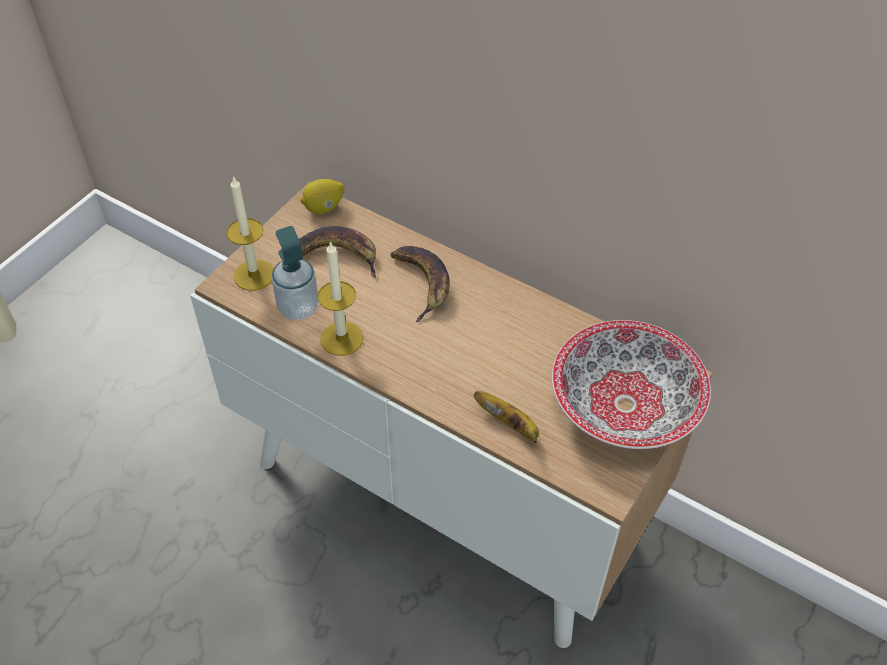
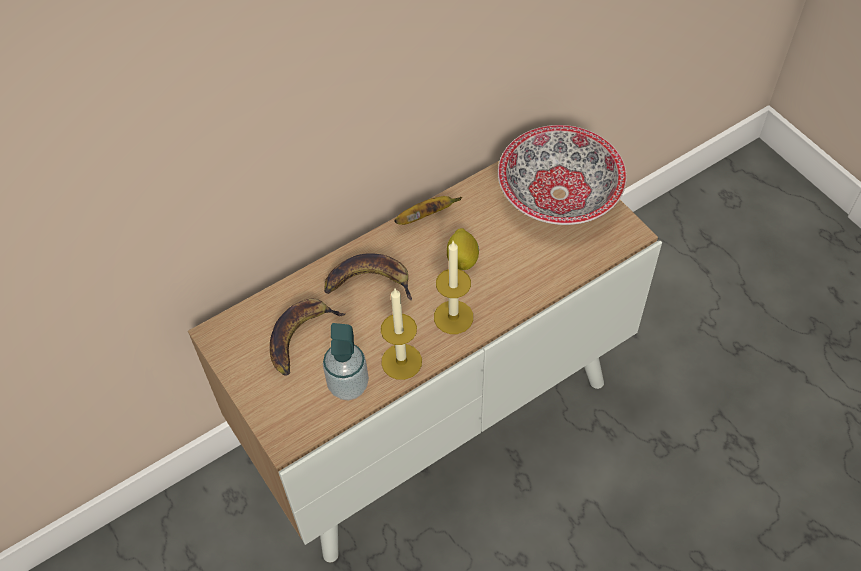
camera: 65 degrees left, 5 degrees up
candle [226,176,273,291] -> candle moved to [434,241,473,334]
lemon [300,179,345,214] -> lemon moved to [447,228,479,270]
banana [474,391,539,443] -> banana moved to [394,196,462,225]

